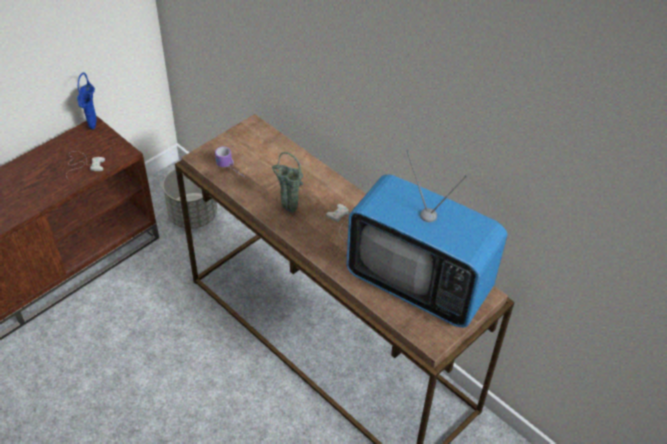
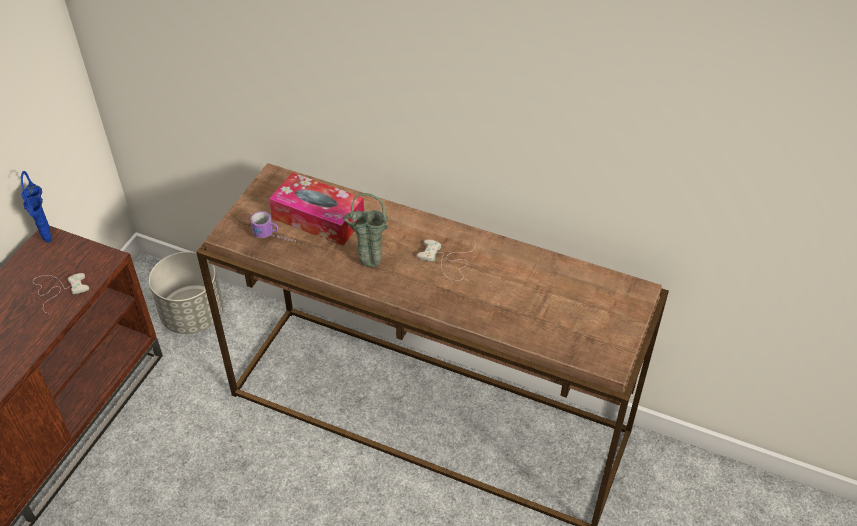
camera: 20 degrees left, 0 degrees up
television [346,150,507,327] -> none
none -> tissue box [269,172,364,246]

